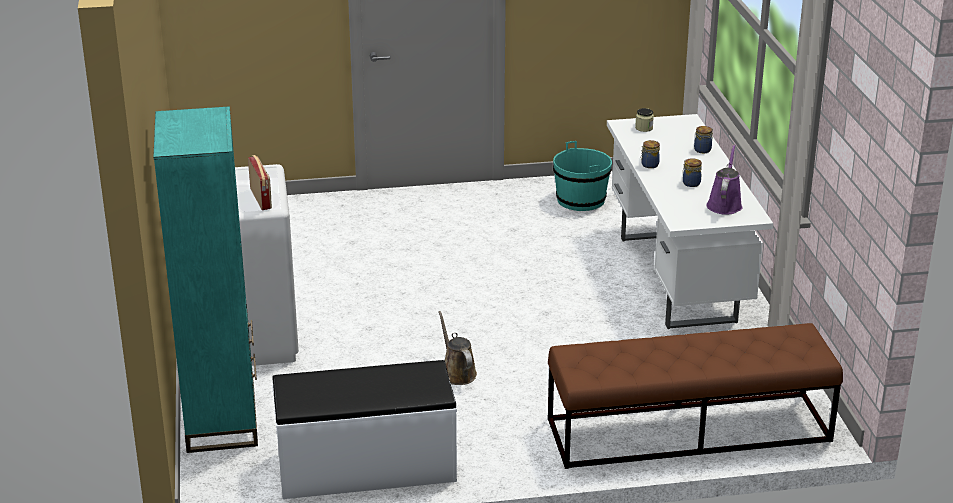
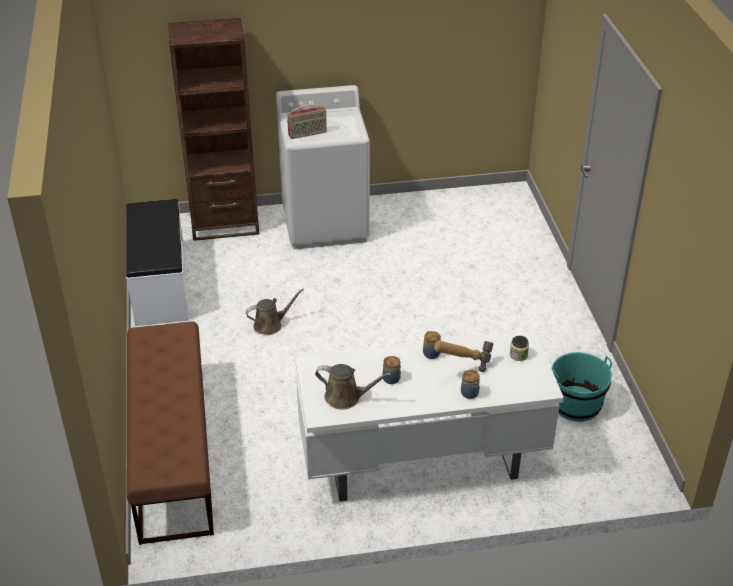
camera: 90 degrees right, 10 degrees up
turquoise bookcase [153,106,258,453] -> brown bookcase [168,18,259,241]
purple watering can [706,144,742,215] -> brown watering can [315,364,391,410]
none -> hammer [434,340,493,372]

